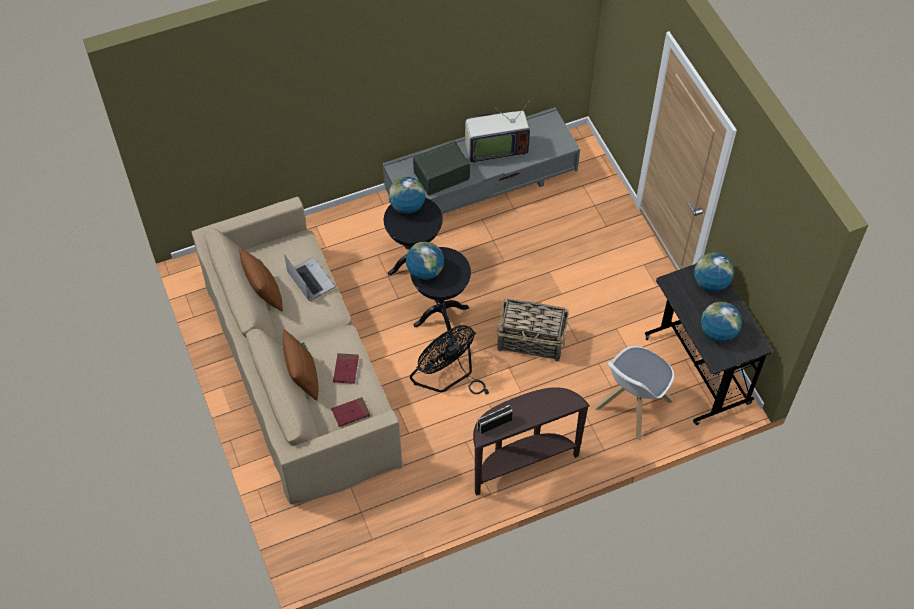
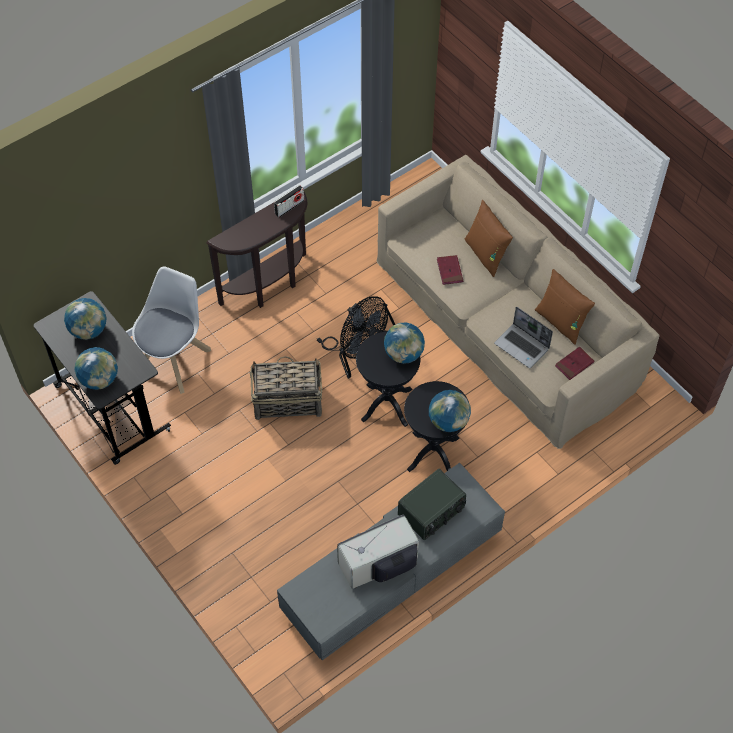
camera: 165 degrees right, 0 degrees up
red book [331,397,370,427] -> red book moved to [555,347,594,380]

